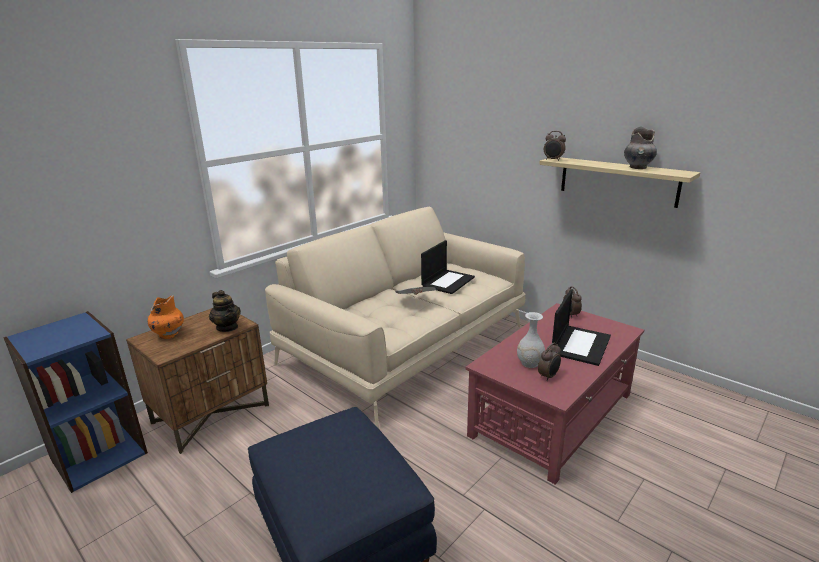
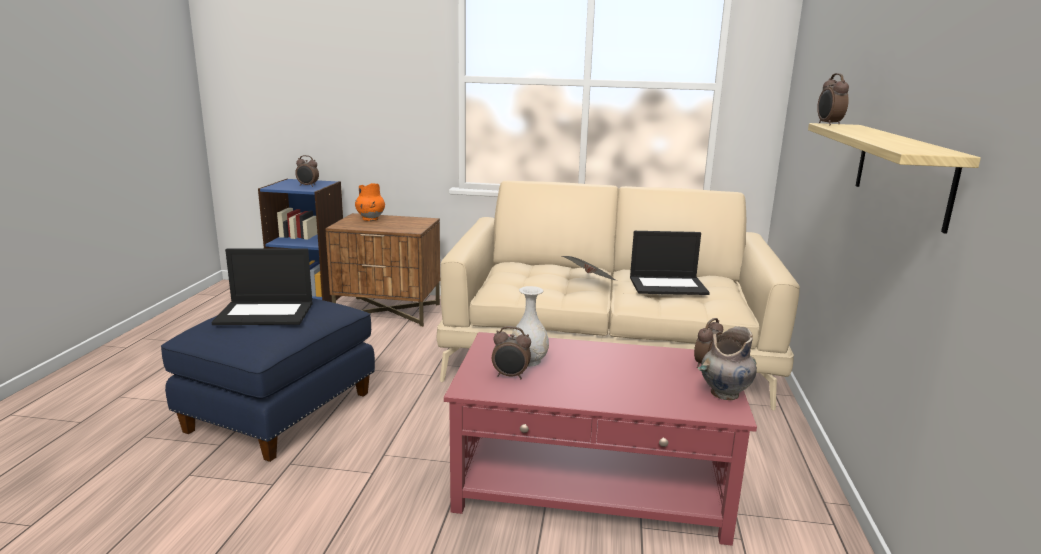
camera: 55 degrees right, 5 degrees down
teapot [209,290,241,332] -> none
laptop [552,289,611,366] -> laptop moved to [211,248,313,325]
grey vase [624,127,657,169] -> grey vase moved to [698,326,757,400]
none -> alarm clock [295,155,319,187]

